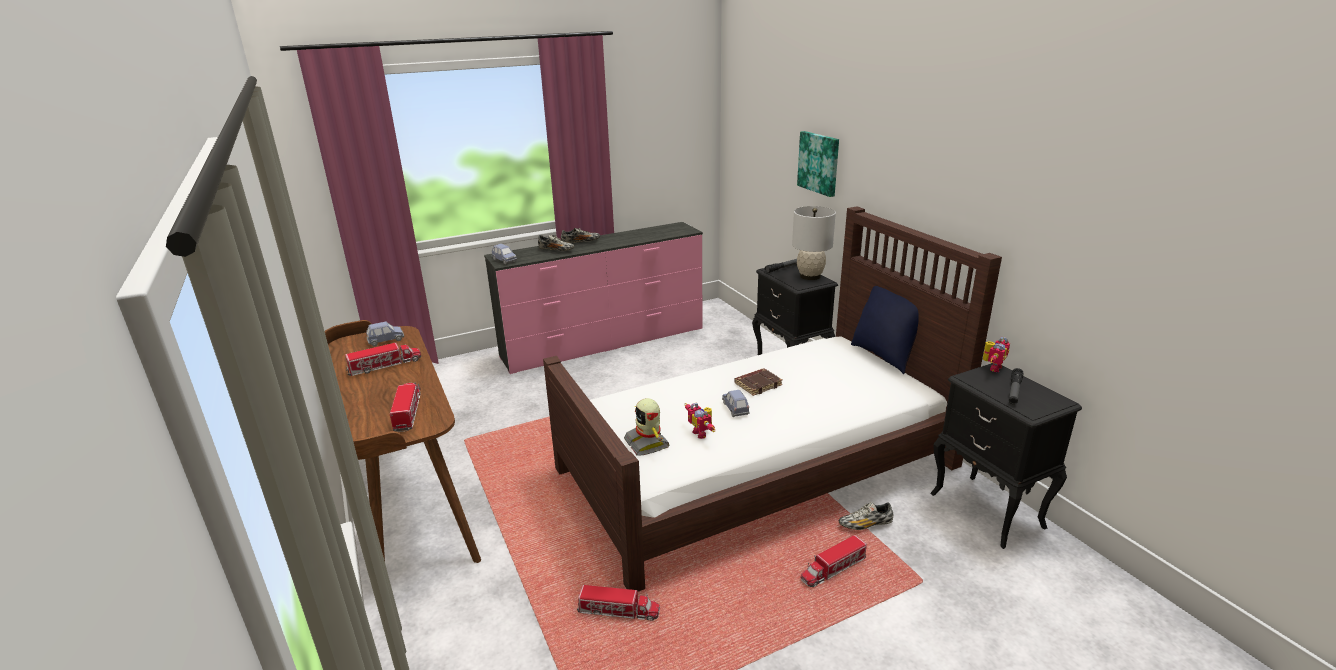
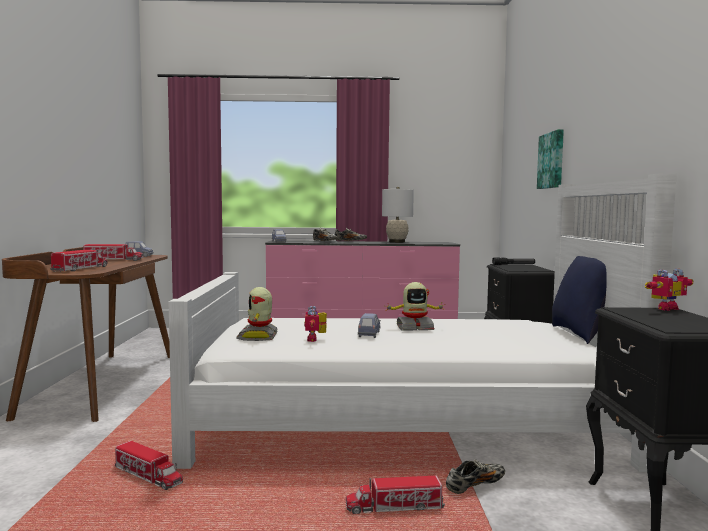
camera: 25 degrees right, 20 degrees down
brown bed [543,206,1002,591] -> white bed [169,174,677,472]
brown book [734,368,783,396] -> toy robot [384,282,445,331]
white table lamp [792,206,836,280] -> white table lamp moved to [382,187,414,243]
shoe [839,502,893,530] -> shoe turned 135 degrees clockwise [446,459,505,494]
flashlight [1009,368,1023,404] -> none

